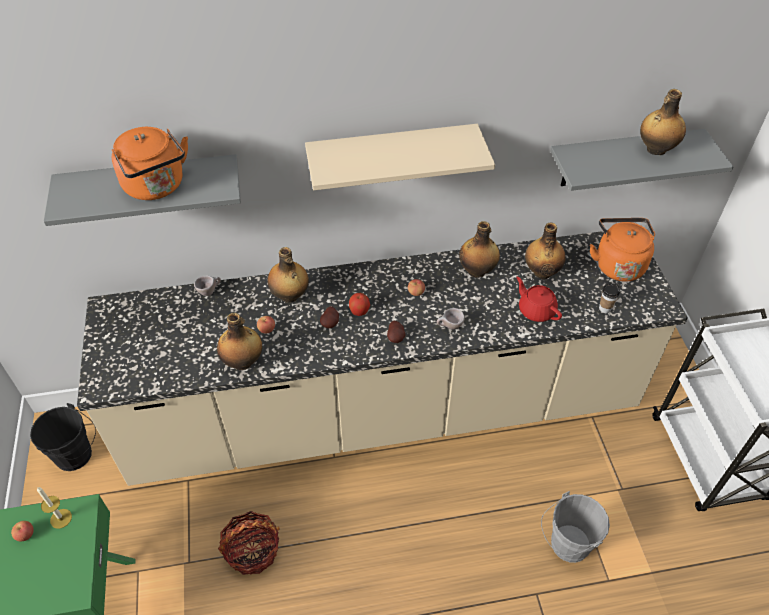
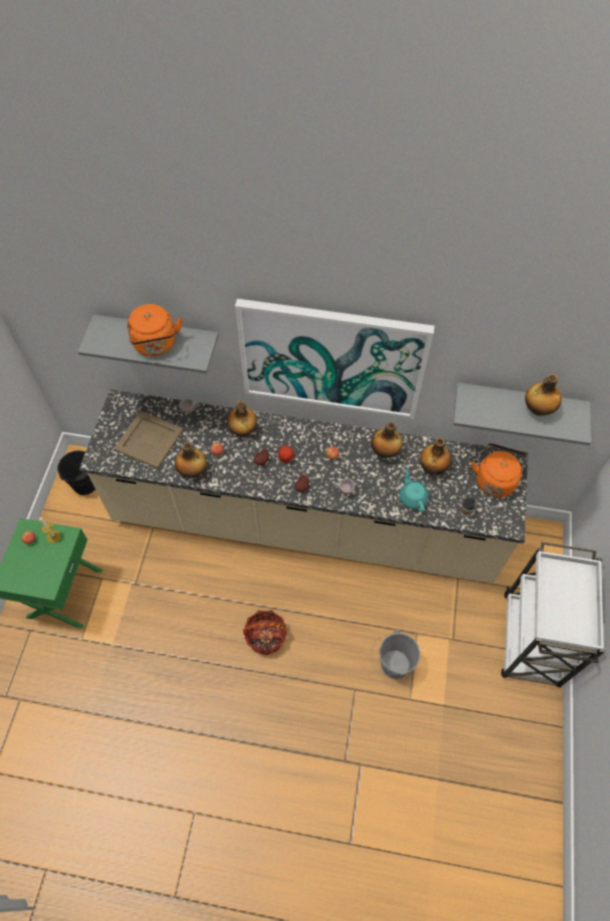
camera: 20 degrees right, 10 degrees up
basket [218,511,279,575] -> basket moved to [243,610,288,655]
beige shelf [305,124,495,190] -> picture [235,299,434,419]
red teapot [516,277,562,322] -> turquoise teapot [399,469,429,512]
none -> beige tray [114,411,184,469]

